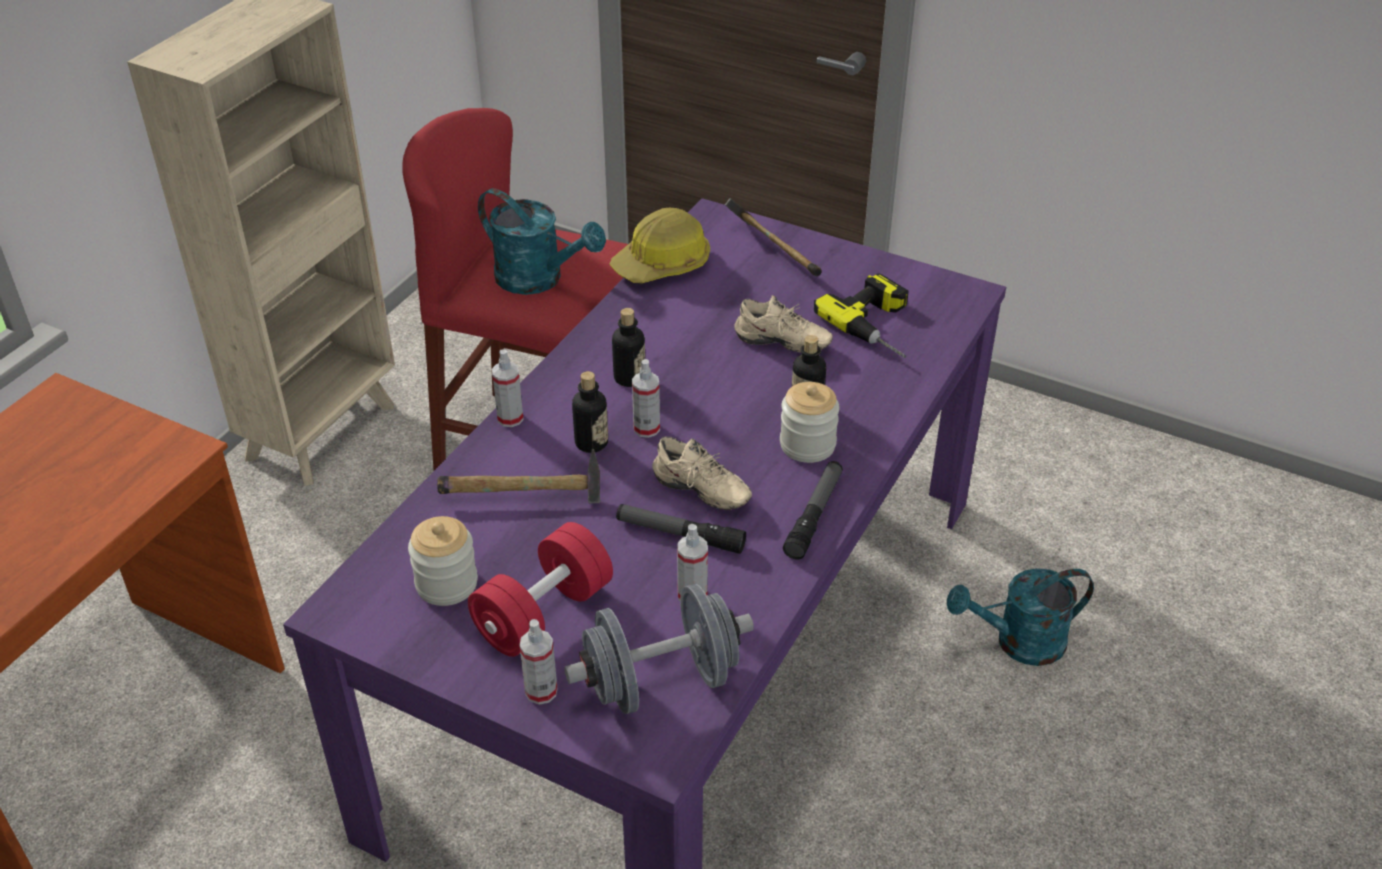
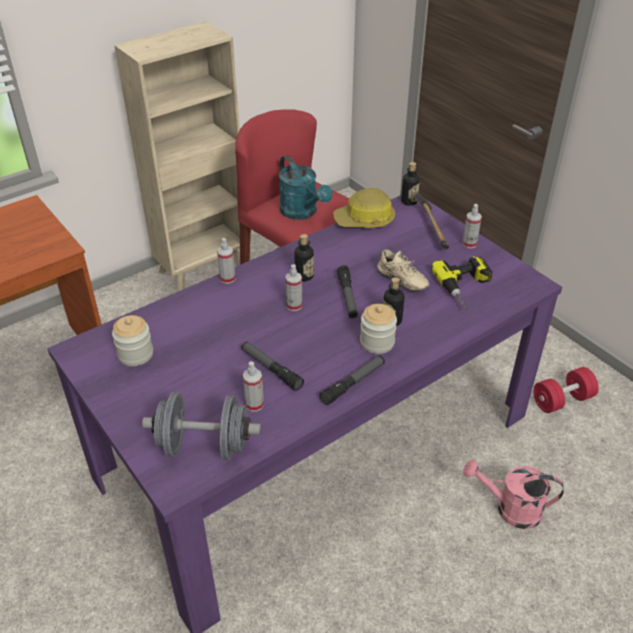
camera: 25 degrees right, 0 degrees up
hammer [437,449,600,503] -> none
red dumbbell [468,522,613,657] -> red dumbbell moved to [533,367,599,413]
spray bottle [519,619,558,704] -> spray bottle moved to [462,204,482,249]
bottle [572,371,608,453] -> bottle moved to [401,162,420,206]
beige shoe [652,436,752,510] -> none
turquoise watering can [947,568,1094,666] -> pink watering can [463,460,563,529]
none -> flashlight [337,265,358,319]

